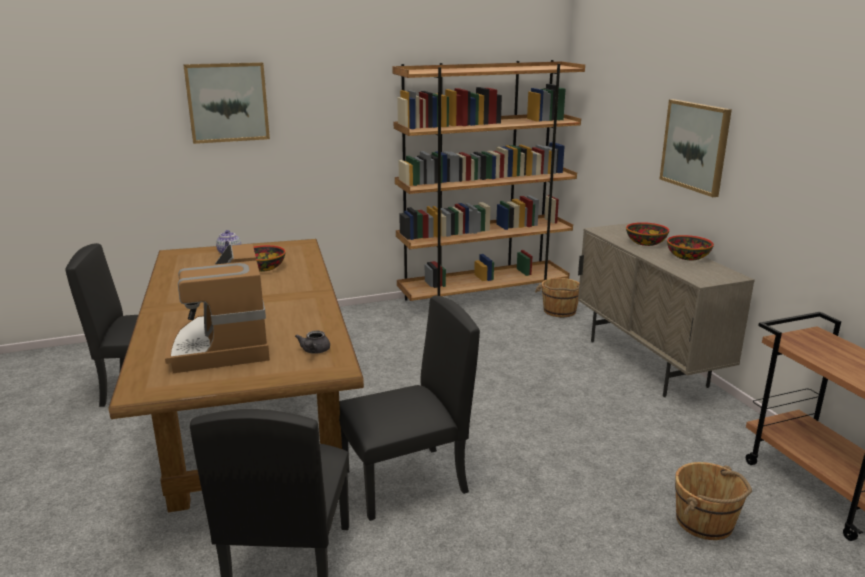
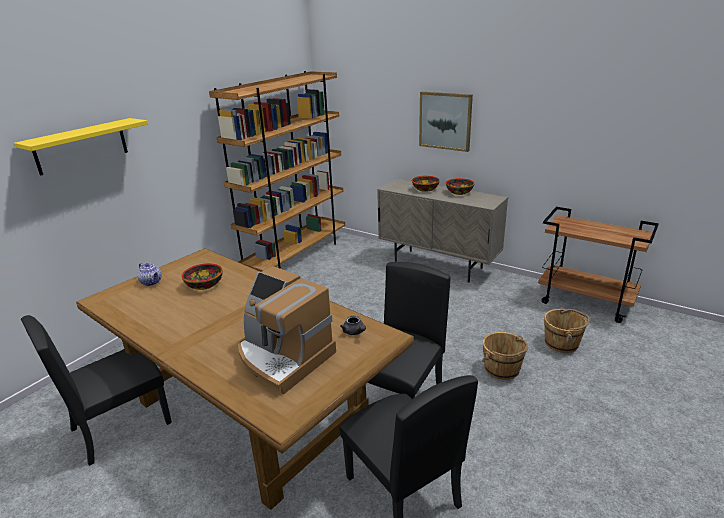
camera: 35 degrees left, 5 degrees up
picture [183,62,270,144] -> yellow shelf [14,118,148,176]
brown bucket [535,278,579,317] -> brown bucket moved to [482,332,528,380]

